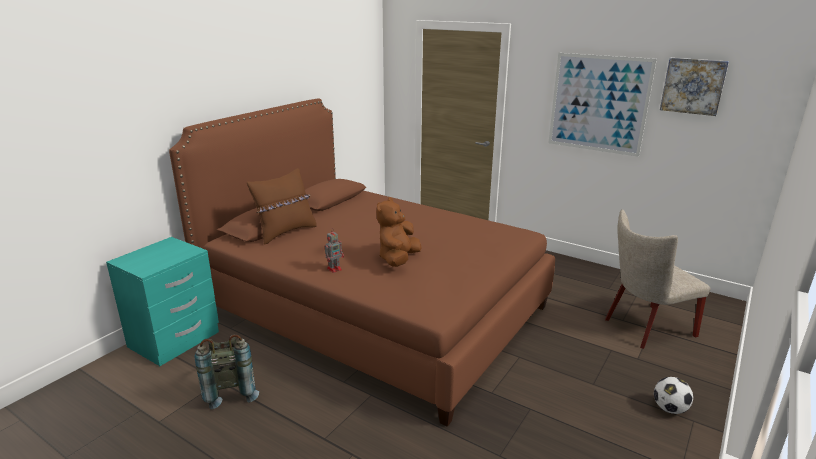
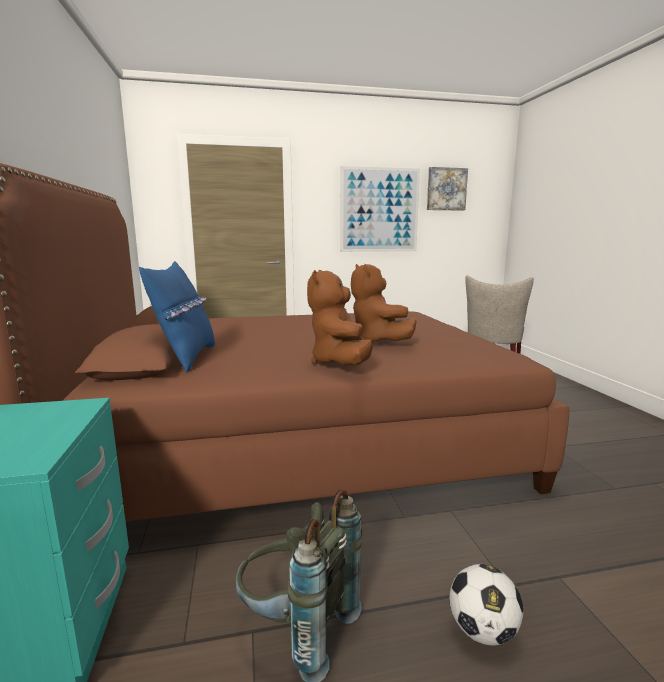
camera: 45 degrees left, 10 degrees down
brown pillow [247,168,317,245] -> blue pillow [139,261,215,372]
toy robot [325,229,344,273] -> brown plush toy [307,270,373,365]
football [654,377,693,414] -> football moved to [449,564,523,646]

